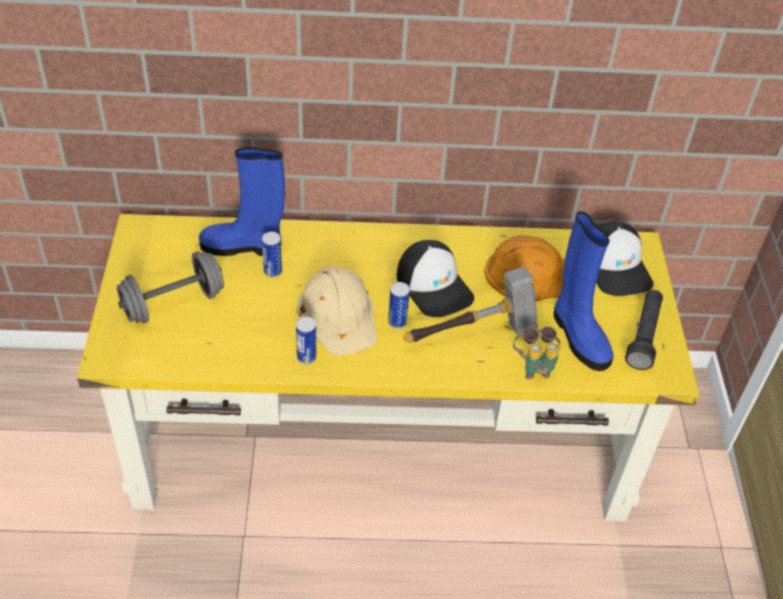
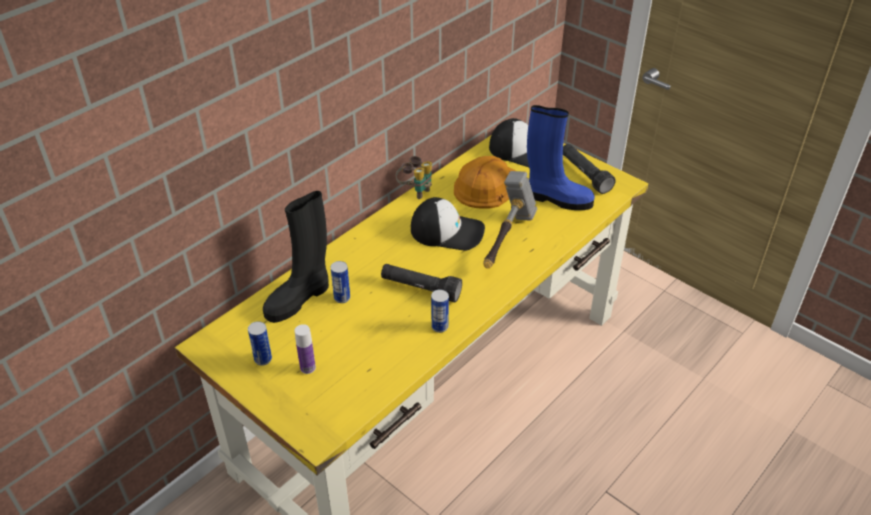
camera: 45 degrees left, 5 degrees down
grey dumbbell [117,251,224,323] -> bottle [295,324,316,374]
blue boot [199,147,285,256] -> black boot [263,191,329,323]
beige hard hat [296,266,377,356] -> black flashlight [381,264,462,302]
can [388,282,410,329] -> can moved to [248,321,272,366]
binoculars [513,326,560,379] -> binoculars moved to [396,156,432,199]

